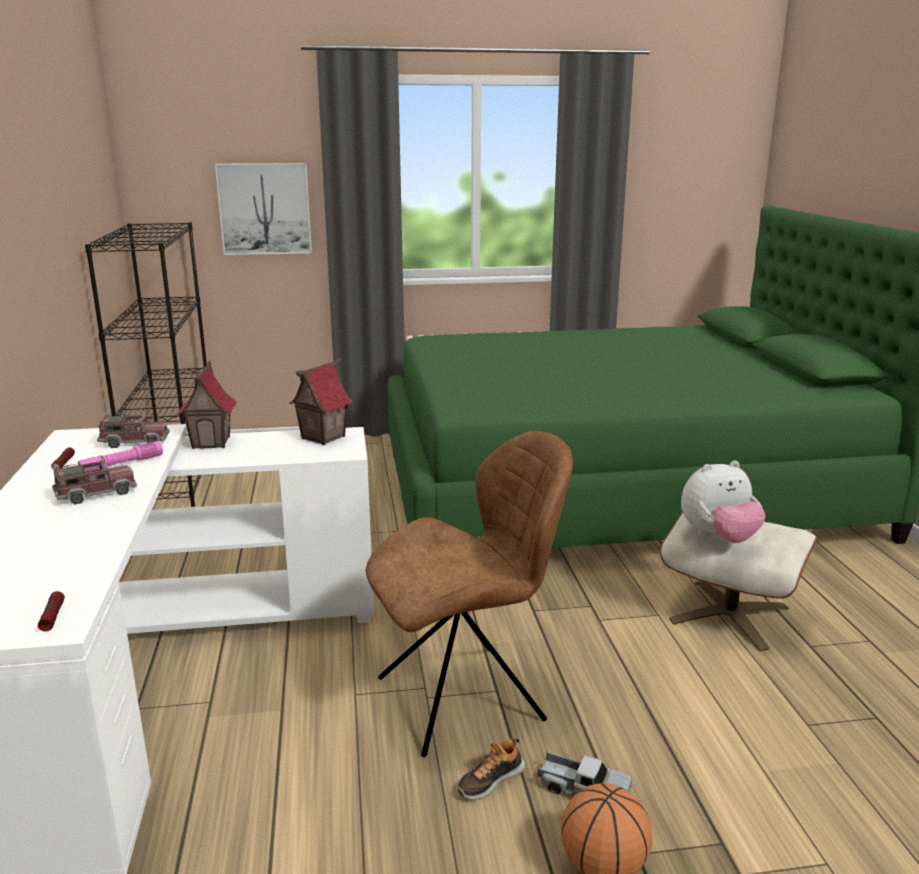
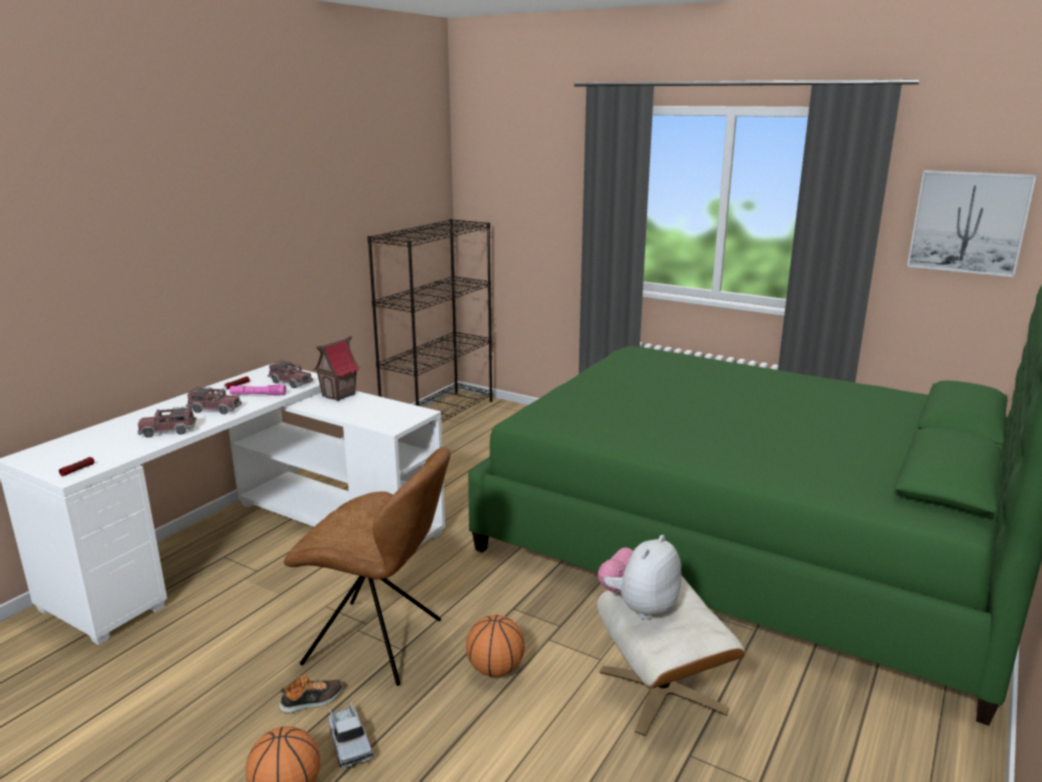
camera: 40 degrees right, 0 degrees up
picture [215,163,312,255] -> picture moved to [907,170,1037,277]
toy house [290,358,353,445] -> none
shoe [457,738,525,799] -> shoe turned 150 degrees clockwise [279,675,343,714]
plush toy [681,461,765,543] -> plush toy turned 105 degrees clockwise [598,535,682,619]
none -> toy truck [138,406,197,438]
none -> basketball [466,615,525,677]

